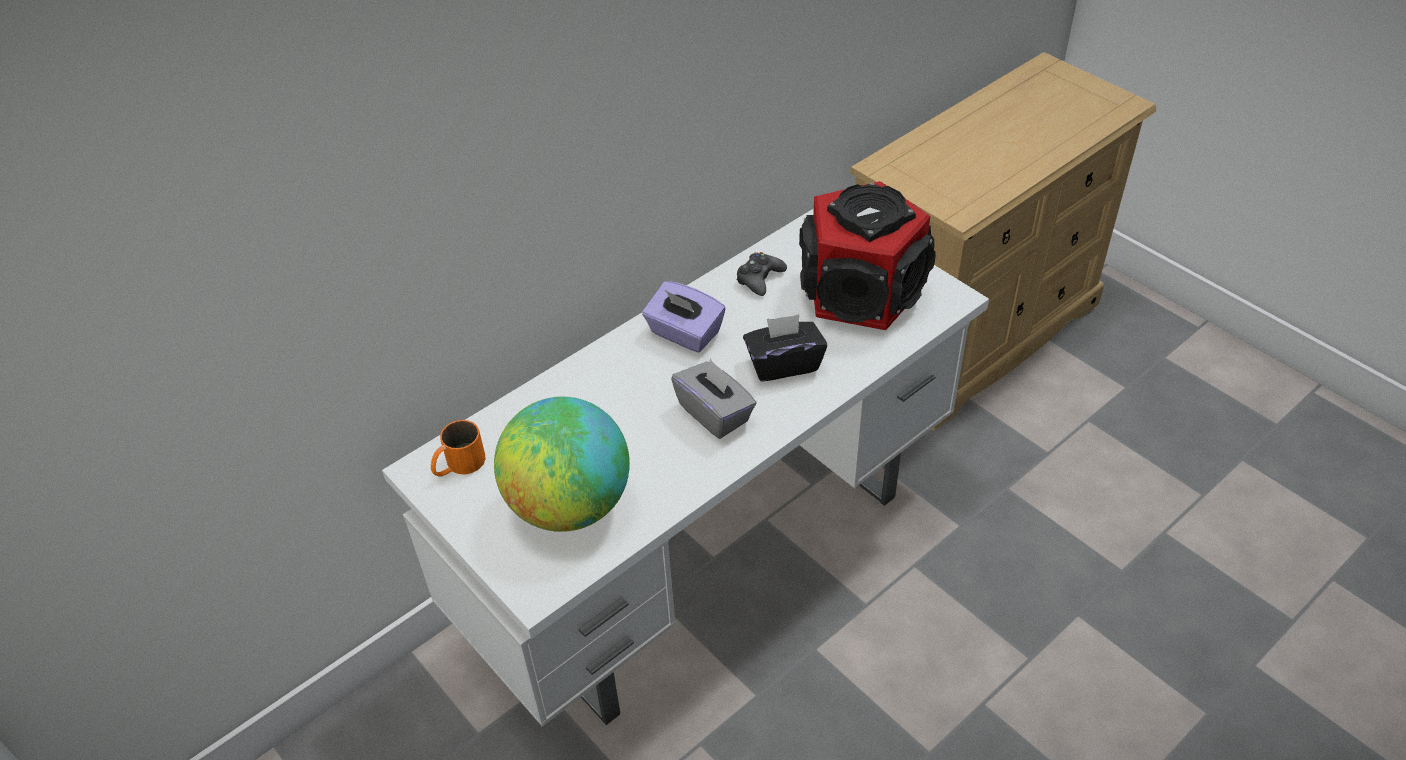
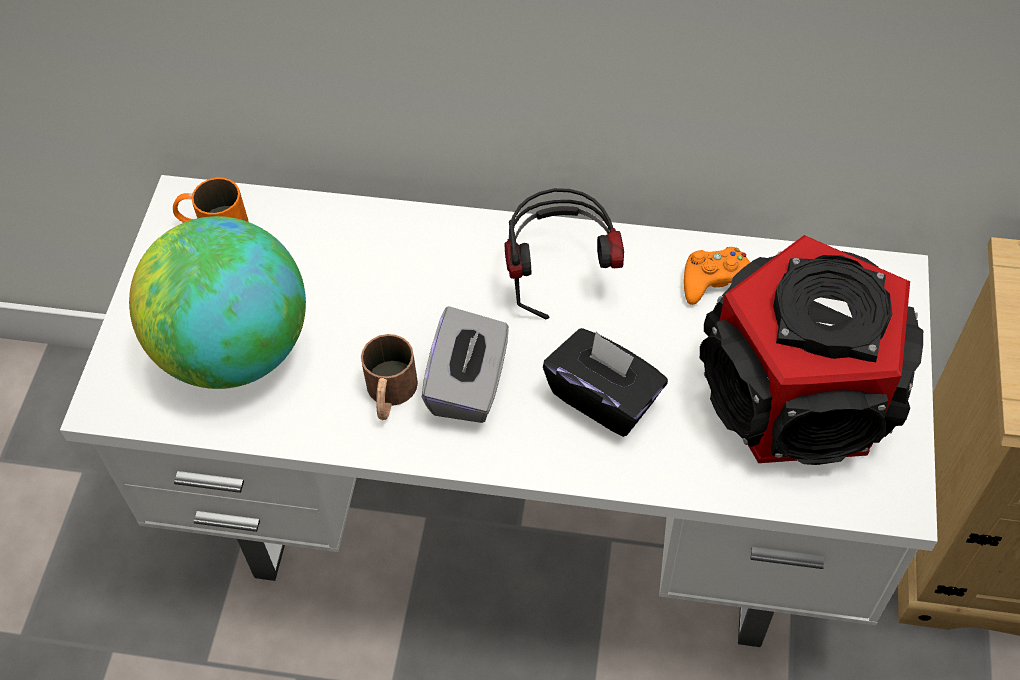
camera: 50 degrees right, 10 degrees up
purple tissue box [642,281,726,353] -> headphones [505,188,624,319]
black game controller [736,252,787,296] -> orange game controller [684,247,750,305]
none -> brown mug [361,334,418,420]

